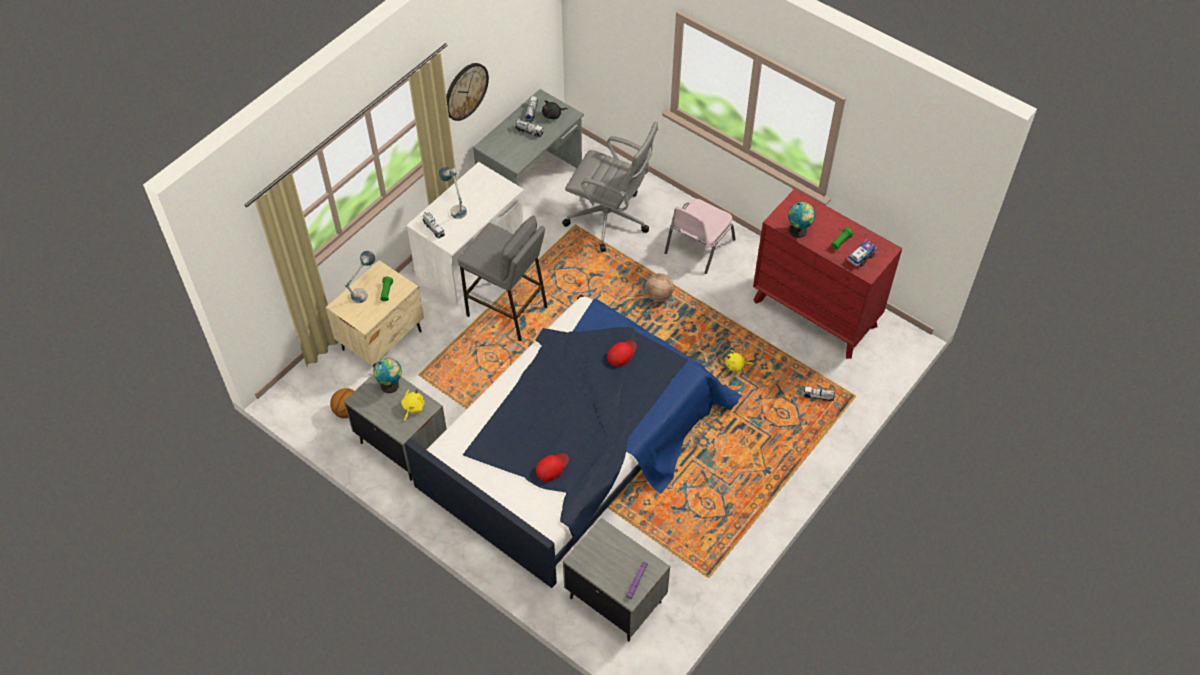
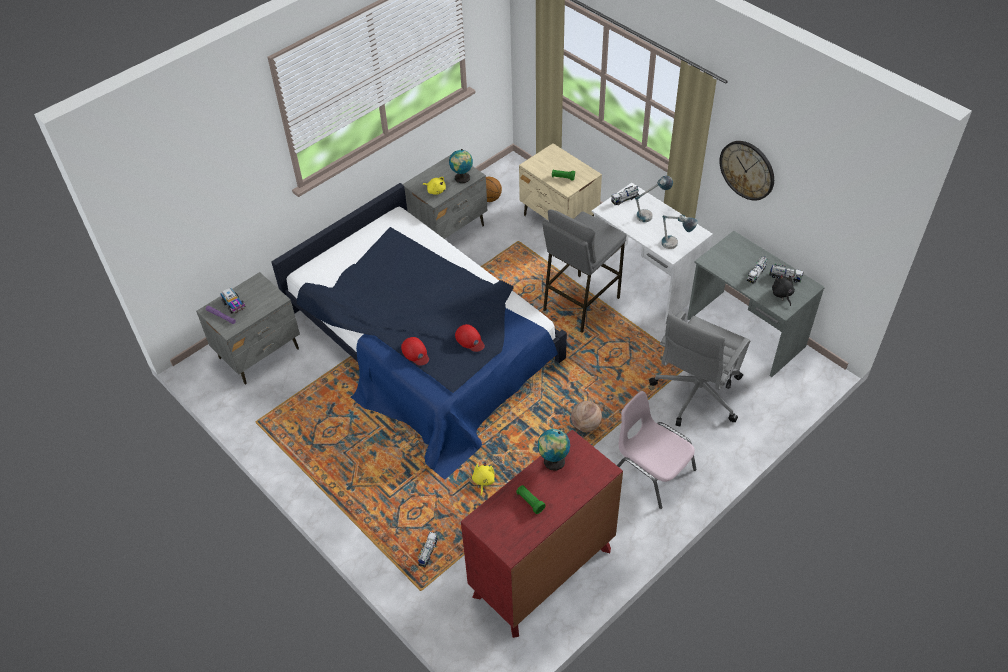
camera: 100 degrees right, 5 degrees down
table lamp [345,251,375,303] -> table lamp moved to [661,214,698,249]
red cap [536,453,569,481] -> red cap moved to [401,337,429,366]
toy truck [847,240,878,267] -> toy truck moved to [220,288,246,314]

